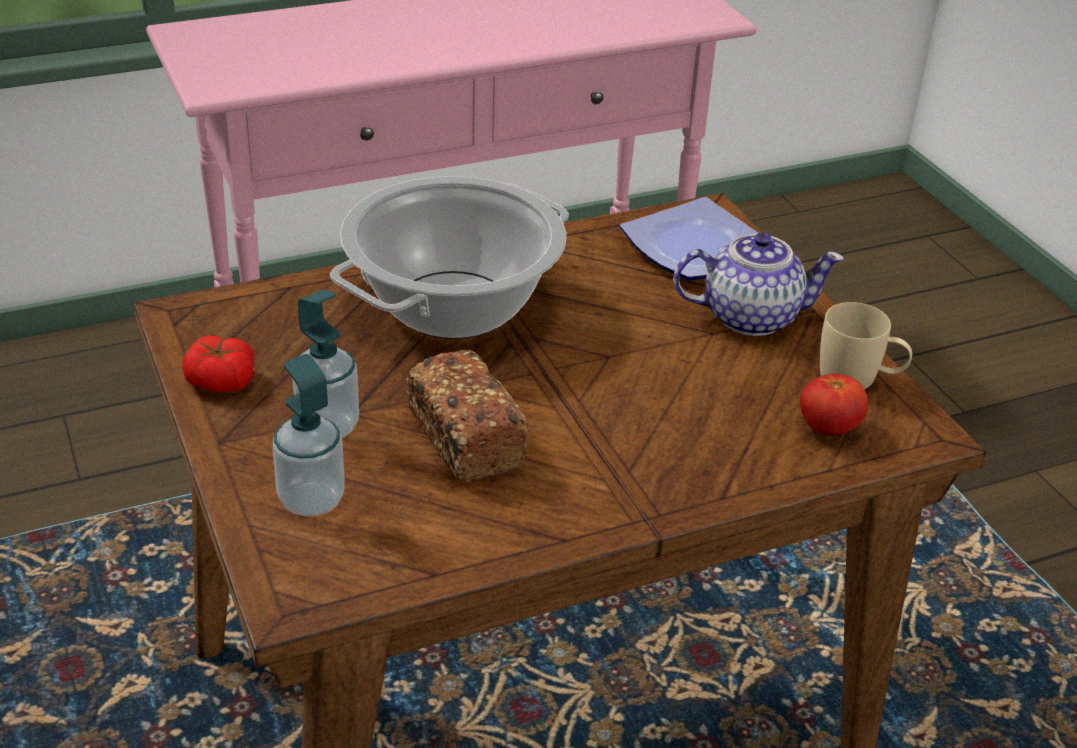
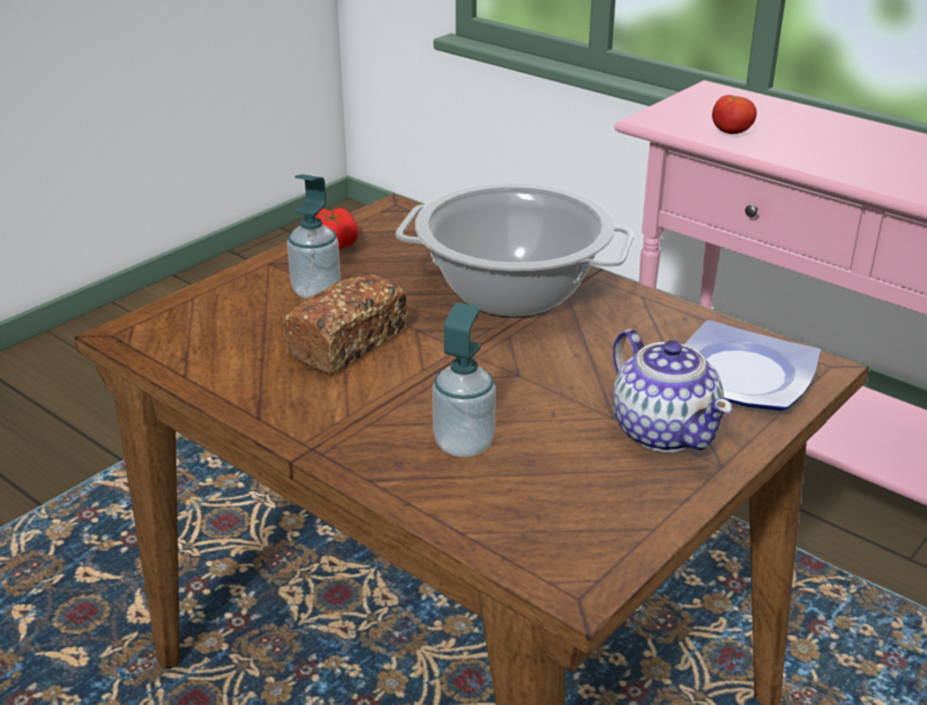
camera: 65 degrees right, 5 degrees down
soap dispenser [273,354,345,516] -> soap dispenser moved to [432,302,496,457]
tomato [800,374,868,435] -> tomato moved to [712,95,757,134]
beige mug [820,302,912,389] -> none

